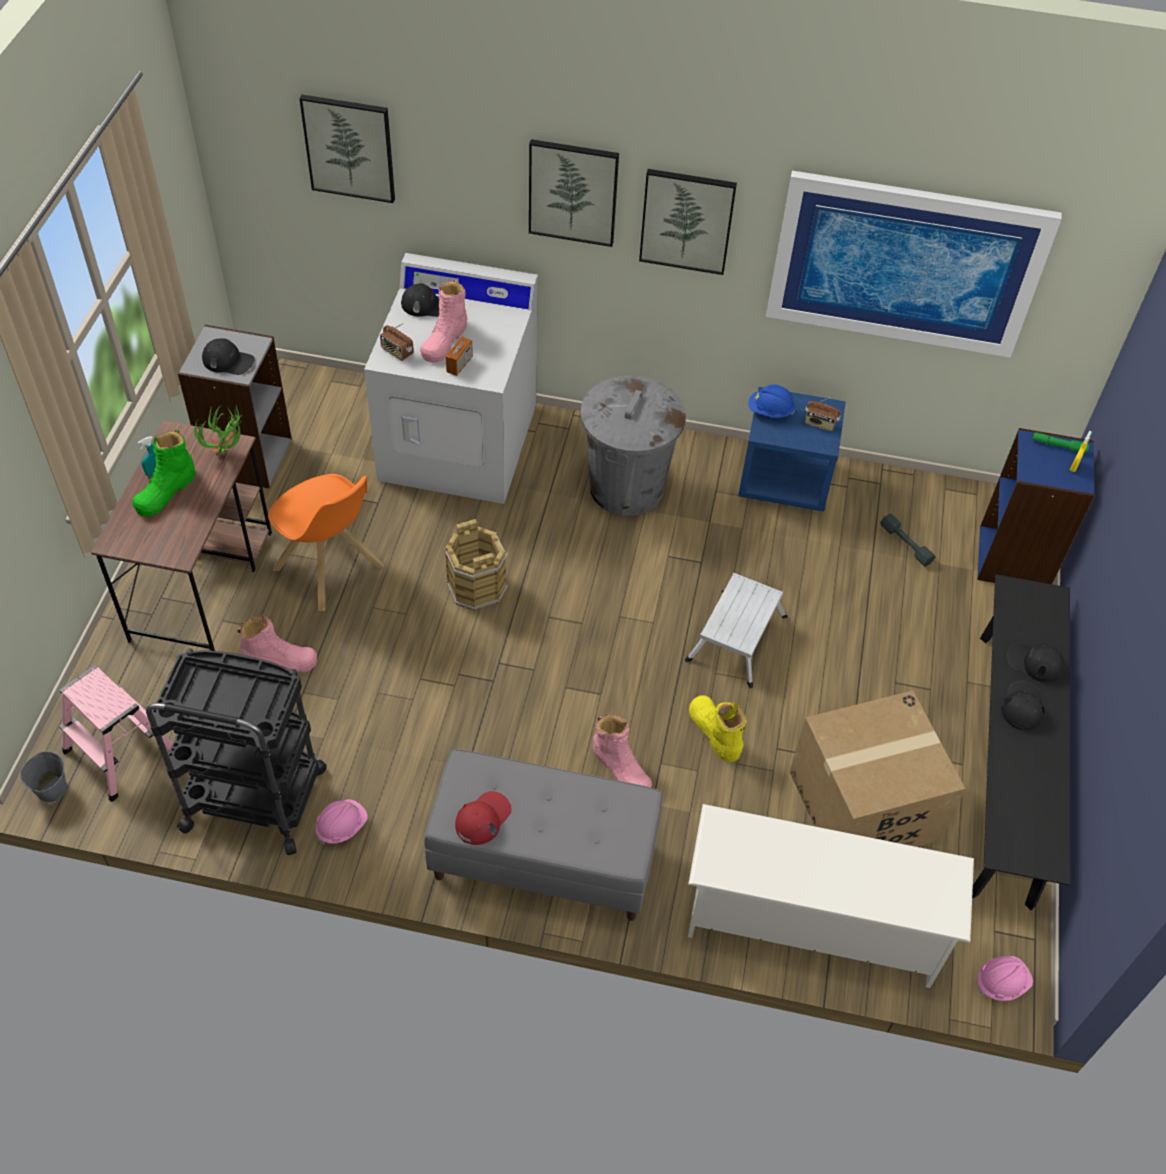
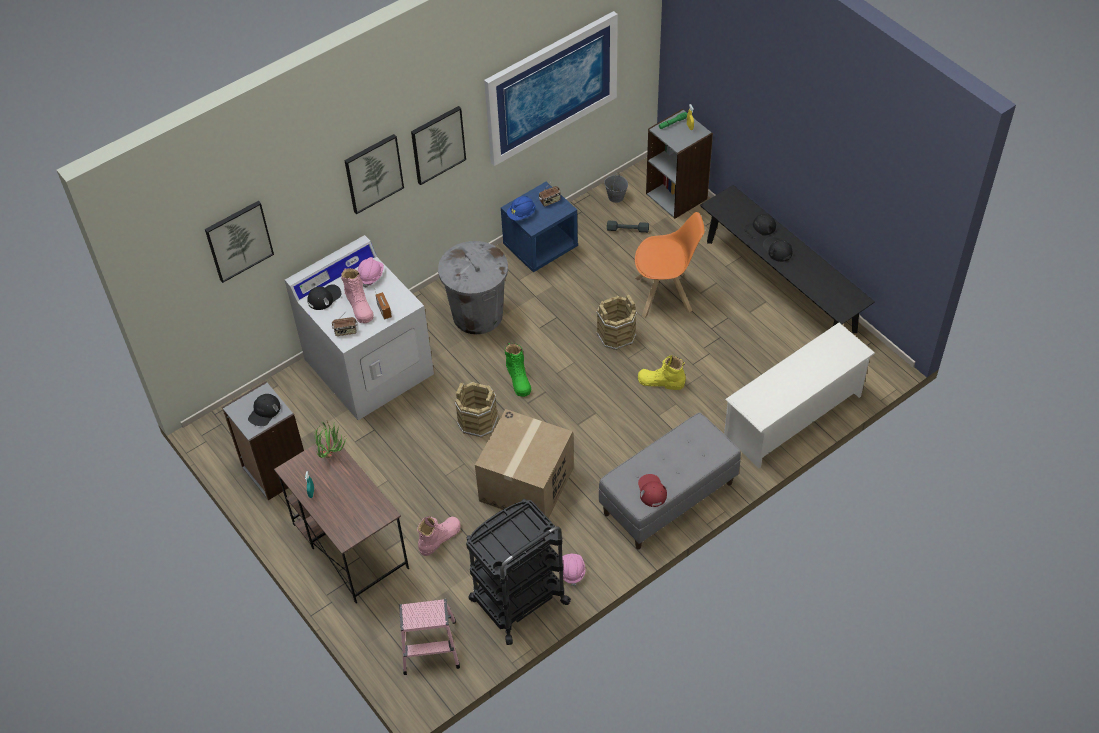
camera: 45 degrees left, 0 degrees up
grey bucket [20,751,67,802] -> grey bucket moved to [604,172,628,203]
green boot [132,430,196,517] -> green boot moved to [505,343,531,397]
black cap [202,338,255,375] -> black cap turned 150 degrees clockwise [248,394,280,426]
orange chair [268,474,384,611] -> orange chair moved to [635,212,705,317]
pink boot [593,715,652,788] -> none
white step ladder [685,573,788,688] -> brown bucket [597,295,637,350]
cardboard box [790,691,965,847] -> cardboard box moved to [475,409,574,519]
blue bookcase [977,428,1095,584] -> grey bookcase [646,109,713,219]
pink hard hat [977,956,1033,1001] -> pink hard hat moved to [358,257,384,287]

